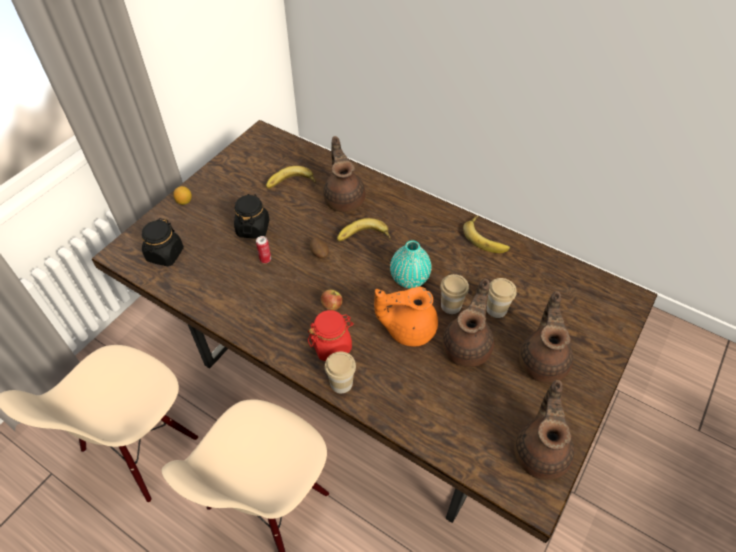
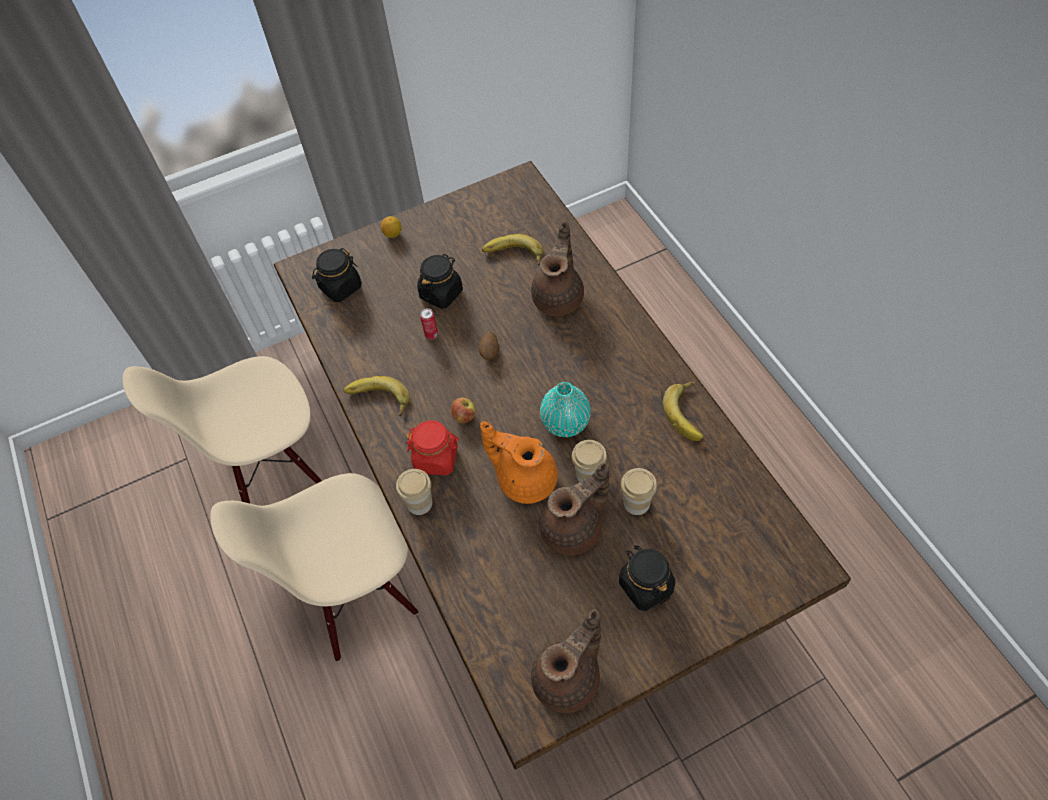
camera: 35 degrees right, 5 degrees up
banana [337,218,391,241] -> banana moved to [343,376,410,416]
brown teapot [519,291,573,383] -> black jar [619,545,675,611]

